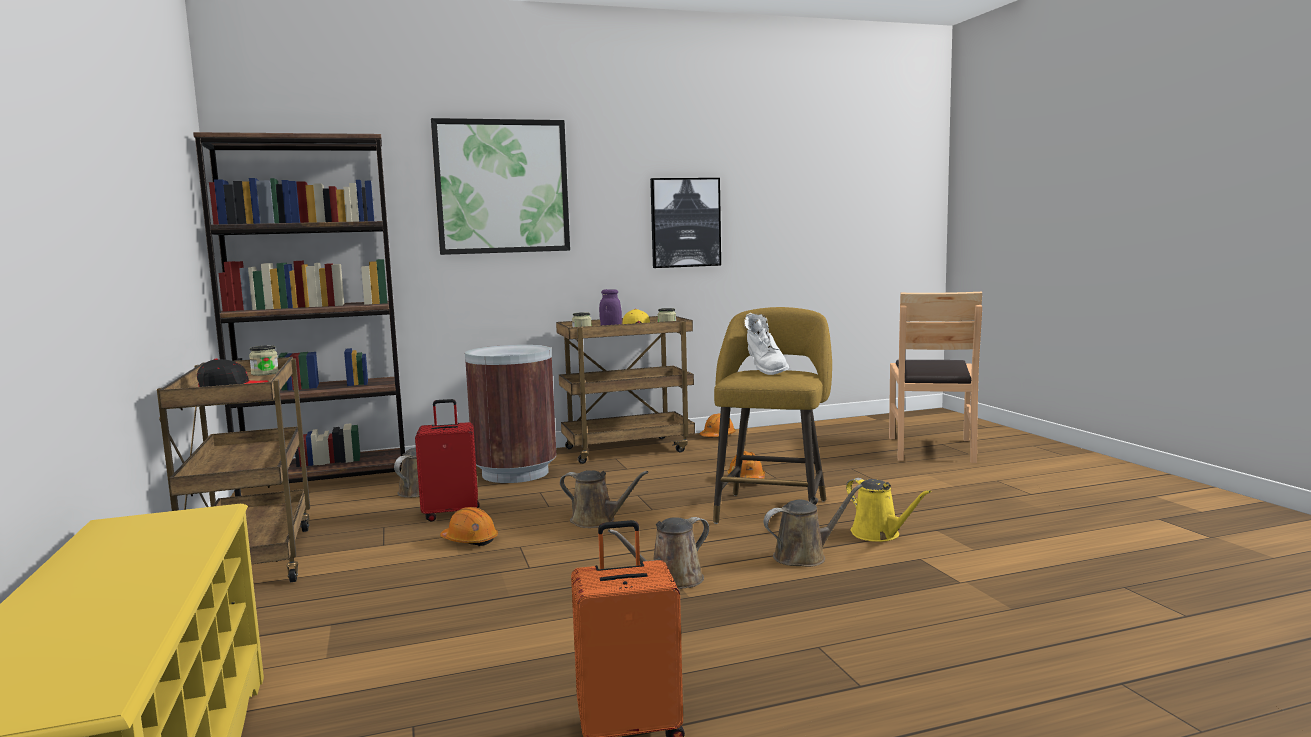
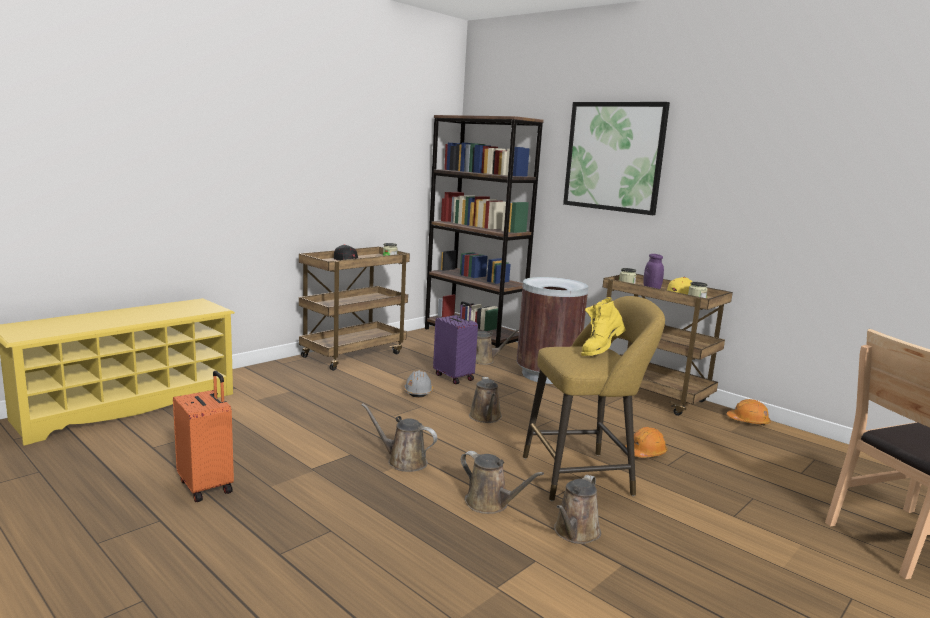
camera: 60 degrees right, 5 degrees up
red suitcase [415,399,480,522] -> purple suitcase [433,301,478,384]
orange hard hat [440,507,498,546] -> grey hard hat [404,370,433,398]
picture [650,178,721,268] -> none
white boot [744,313,789,375] -> yellow boot [581,297,626,356]
yellow watering can [846,478,931,542] -> brown watering can [554,475,601,544]

